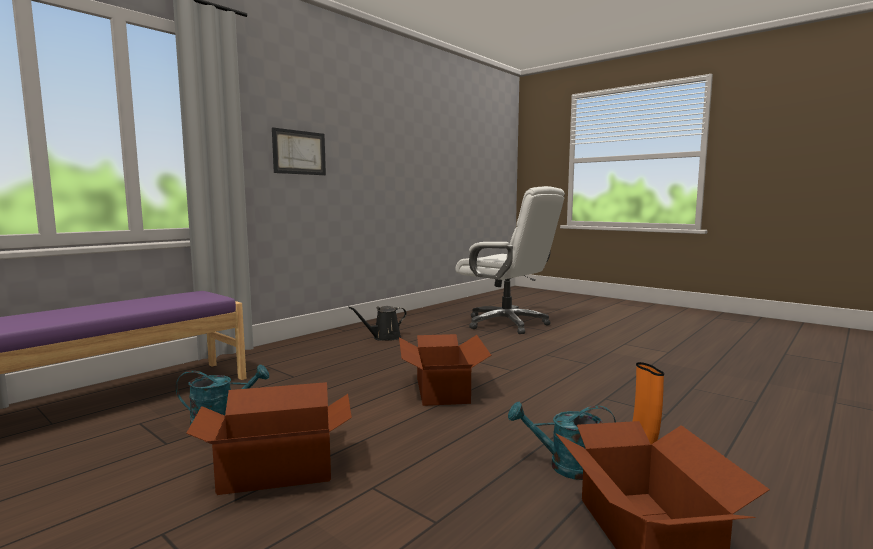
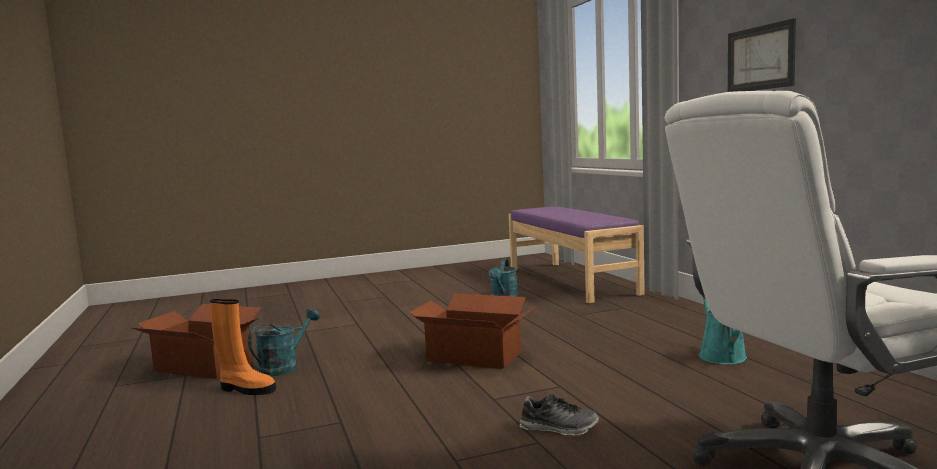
camera: 120 degrees right, 0 degrees up
cardboard box [186,382,352,495] -> none
black watering can [348,306,407,341] -> turquoise watering can [699,297,747,365]
none -> shoe [519,394,599,436]

